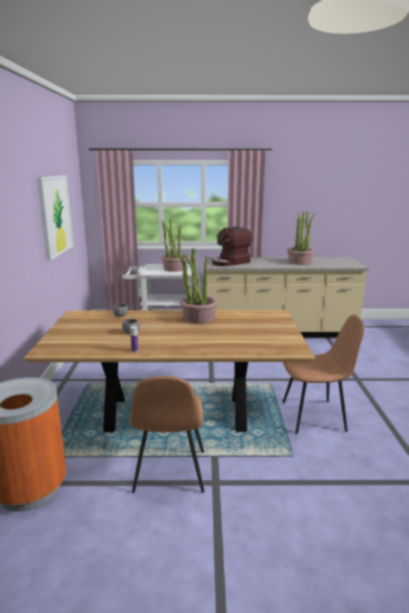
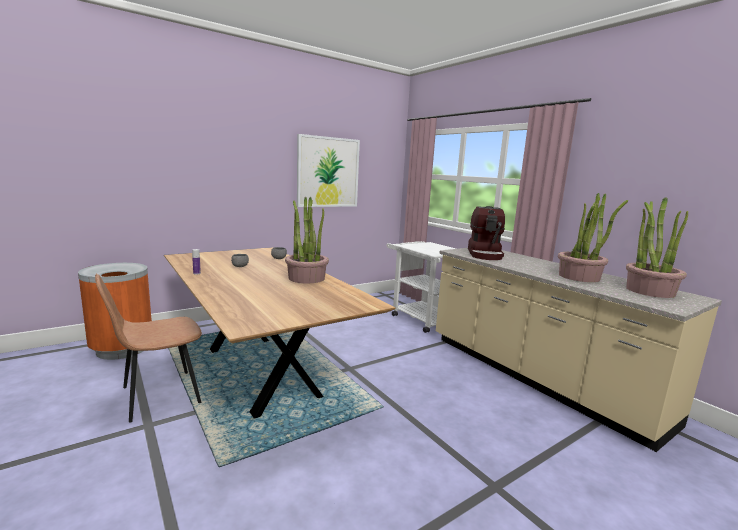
camera: 55 degrees right, 5 degrees down
potted plant [161,219,188,272] -> potted plant moved to [626,198,688,298]
coffee machine [212,227,252,266] -> coffee machine turned 105 degrees counterclockwise [468,206,505,260]
brown chair [283,314,365,433] -> none

